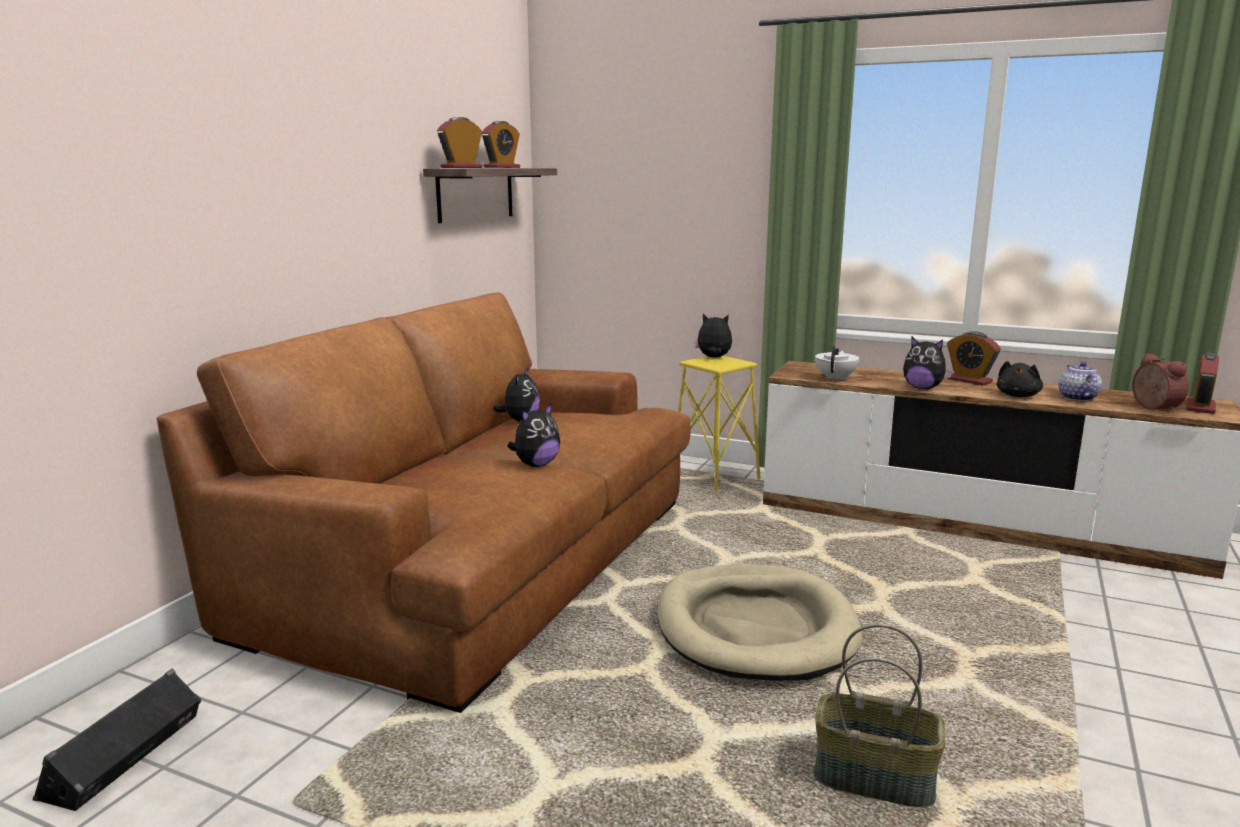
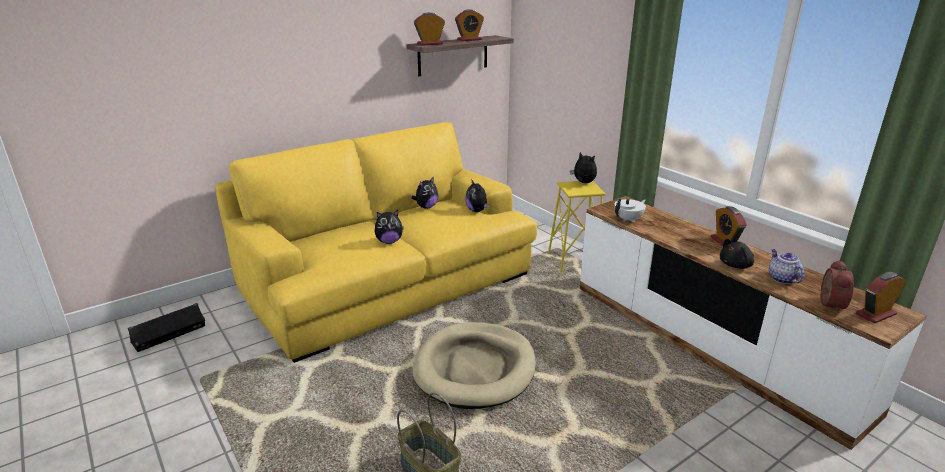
camera: 30 degrees right, 10 degrees up
brown sofa [157,293,691,713] -> yellow sofa [215,122,537,363]
plush toy [903,337,952,389] -> plush toy moved to [465,179,489,212]
teapot [1059,362,1102,401] -> teapot turned 45 degrees counterclockwise [769,249,805,284]

